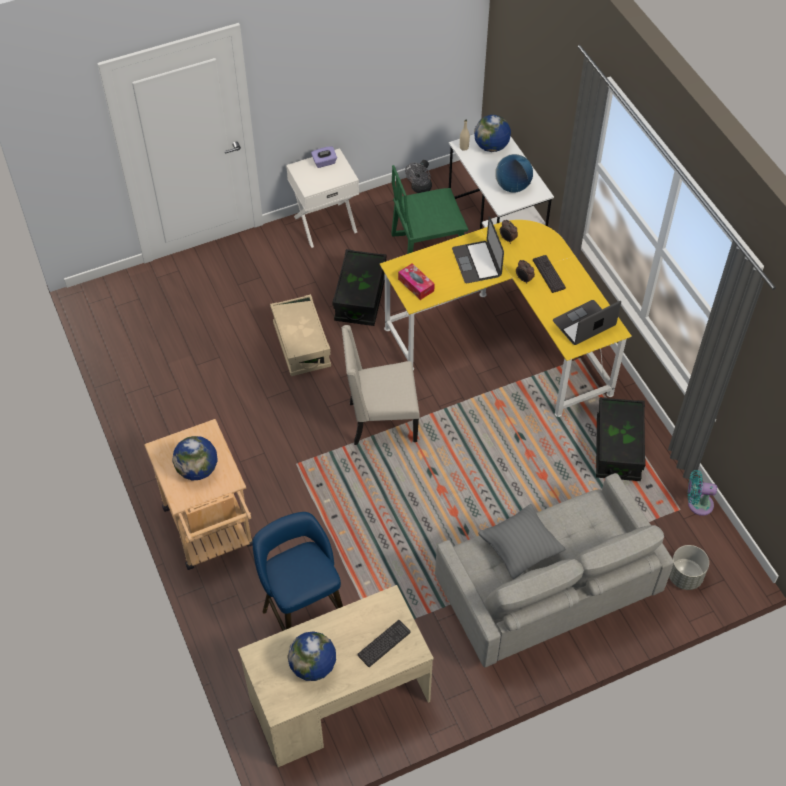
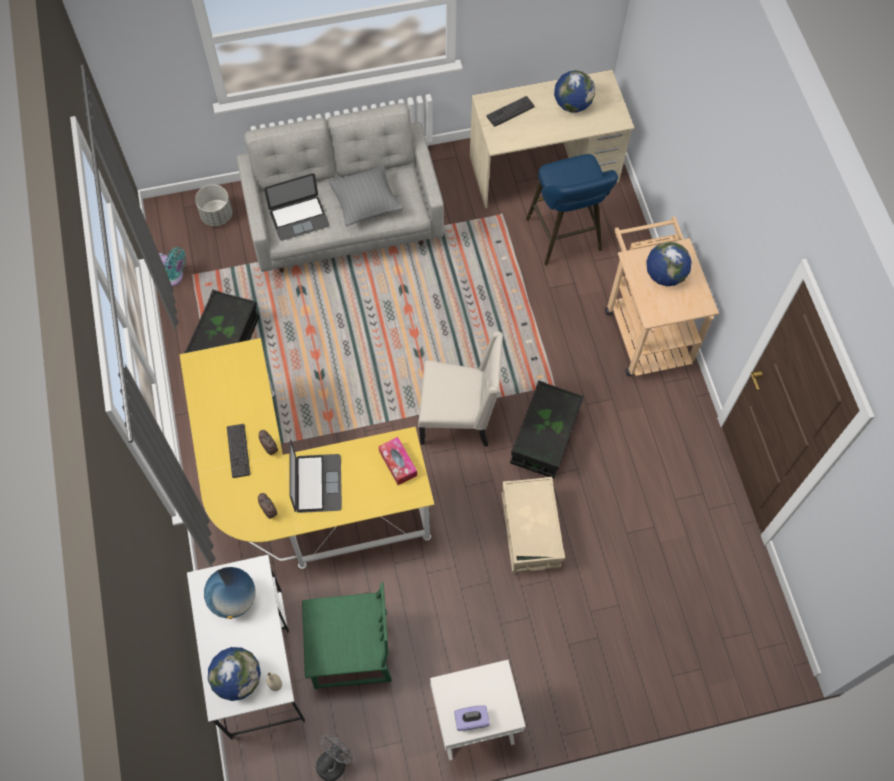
camera: 170 degrees left, 10 degrees up
black storage box [332,249,386,326] -> black storage box moved to [510,381,584,479]
laptop [553,300,621,345] -> laptop moved to [264,173,329,241]

